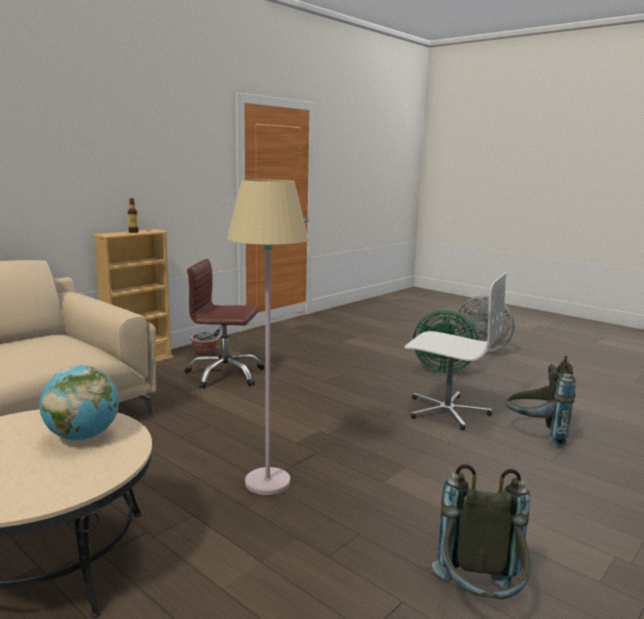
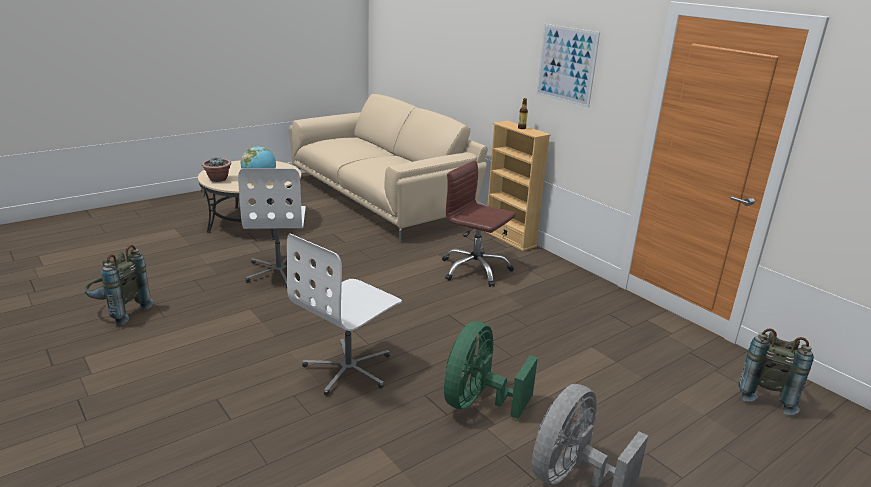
camera: 100 degrees right, 10 degrees up
brown office chair [184,259,264,389] -> brown office chair turned 75 degrees counterclockwise [442,161,516,287]
potted plant [190,331,220,356] -> potted plant moved to [202,157,231,182]
beige floor lamp [227,179,308,495] -> white office chair [238,168,315,288]
grey backpack [505,356,576,448] -> grey backpack moved to [738,328,814,415]
none -> picture [536,24,600,108]

